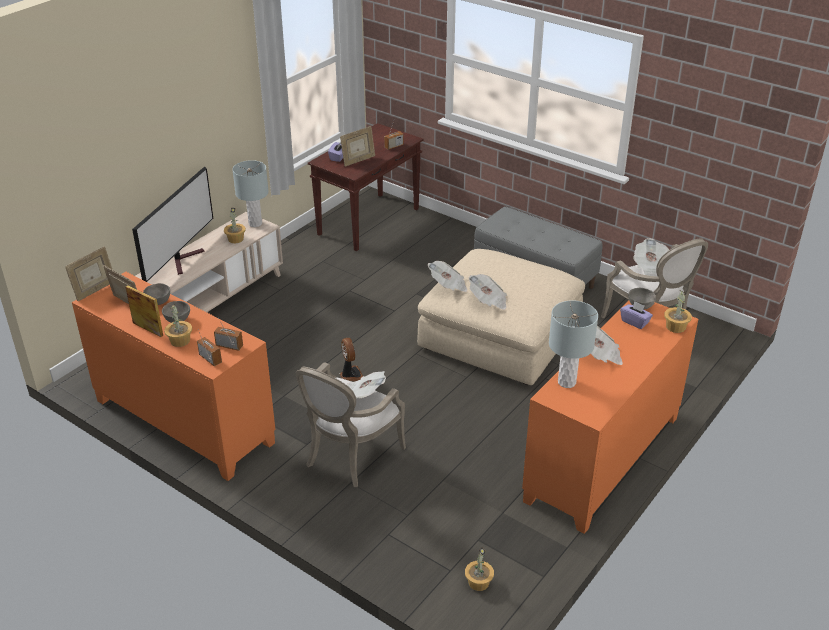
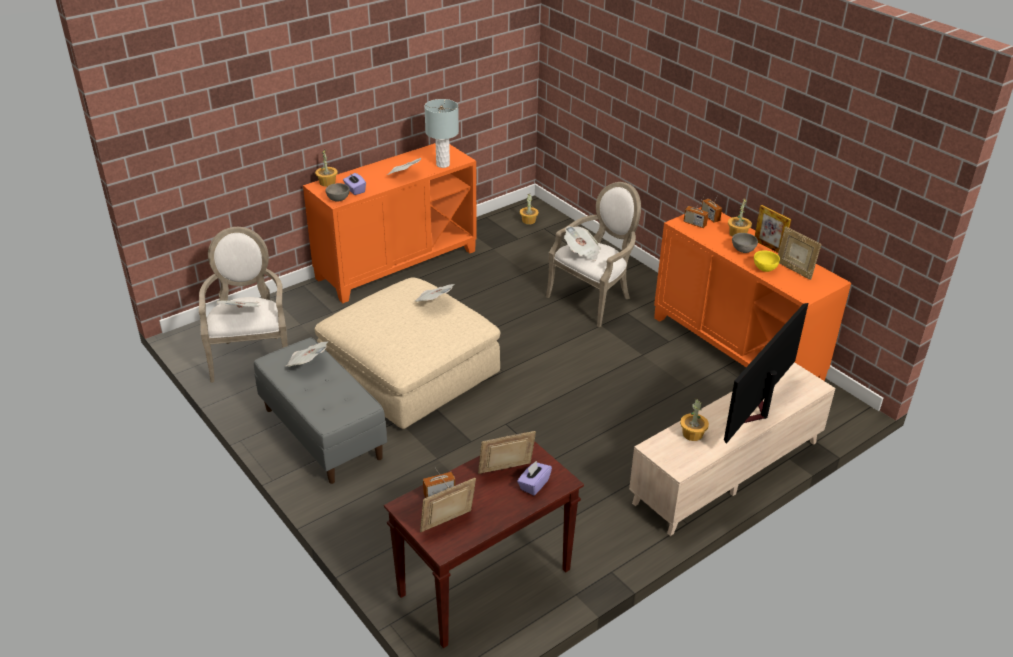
camera: 165 degrees left, 0 degrees up
picture frame [65,246,112,301] -> picture frame moved to [420,478,476,532]
grey bowl [143,283,170,305] -> yellow bowl [754,250,780,272]
grey table lamp [232,160,269,227] -> none
fan [340,338,363,381] -> none
newspaper [428,261,467,292] -> newspaper moved to [285,342,328,367]

